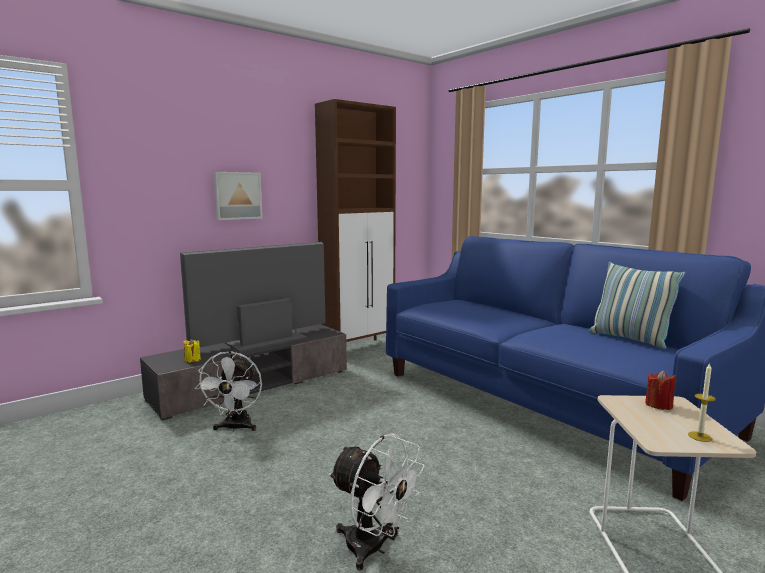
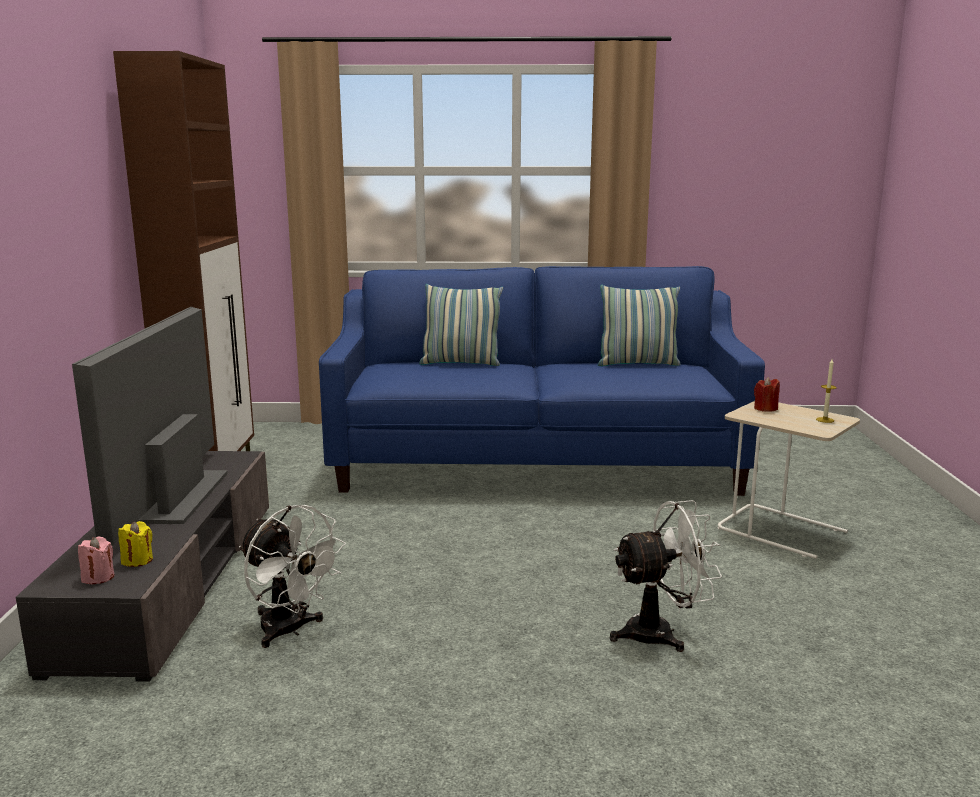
camera: 50 degrees left, 5 degrees up
picture [213,172,263,220] -> none
none -> pink candle [78,537,114,584]
none -> pillow [419,284,503,366]

